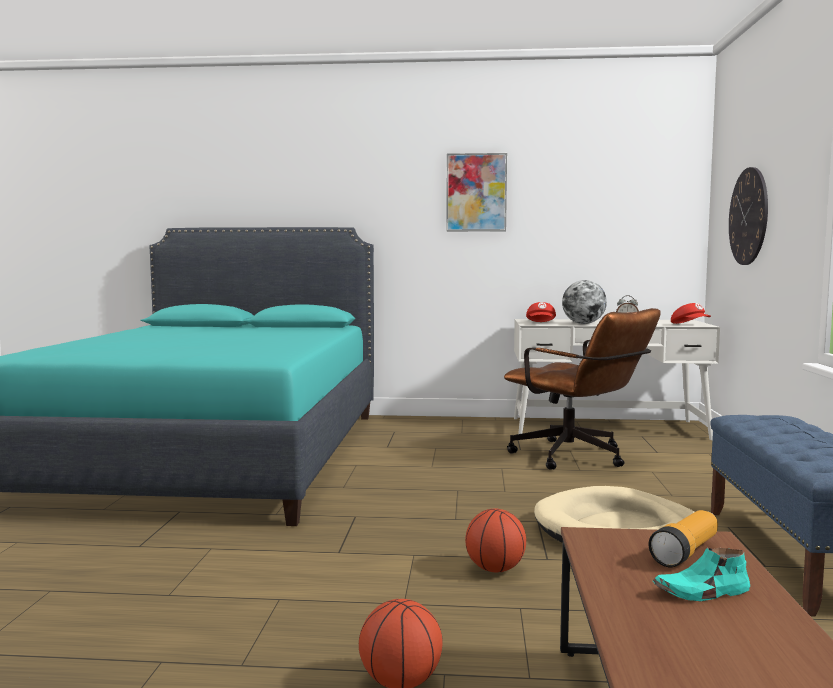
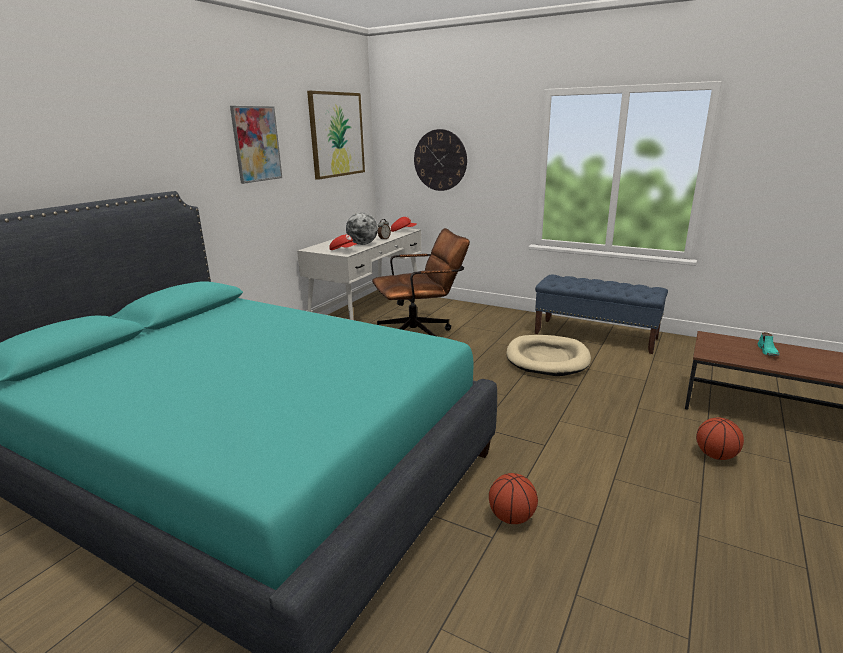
camera: 65 degrees left, 15 degrees up
basketball [465,509,526,572] -> basketball moved to [489,473,538,524]
flashlight [648,510,718,567] -> none
none -> picture [307,91,365,180]

